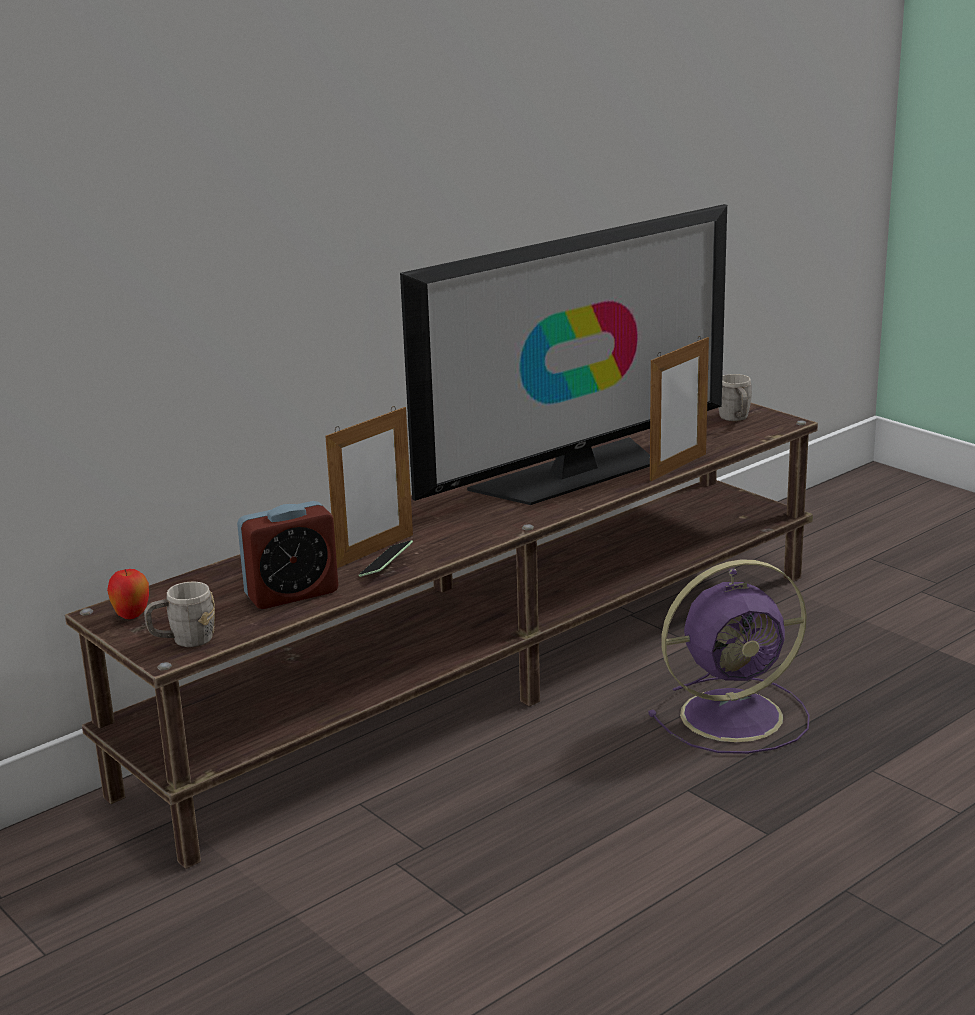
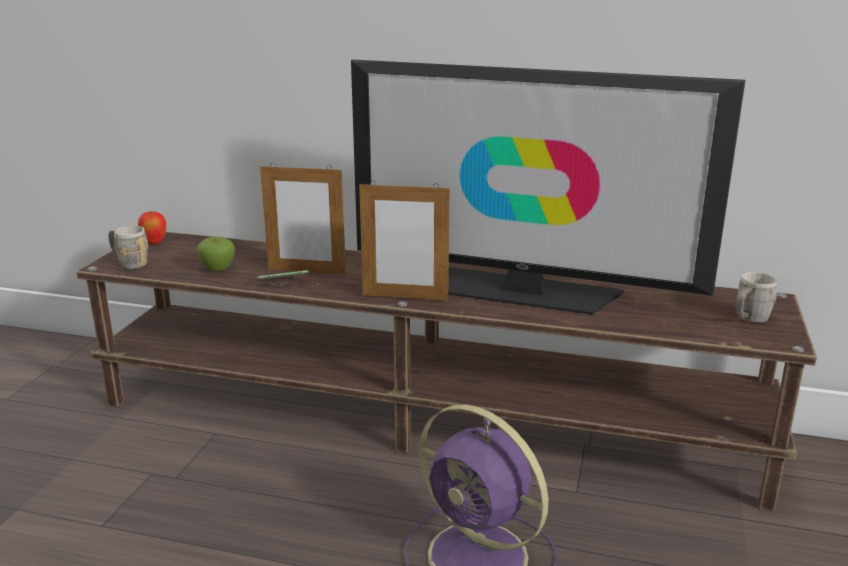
camera: 55 degrees right, 0 degrees up
alarm clock [237,501,338,609] -> apple [196,237,235,271]
picture frame [650,336,709,481] -> picture frame moved to [359,181,450,300]

